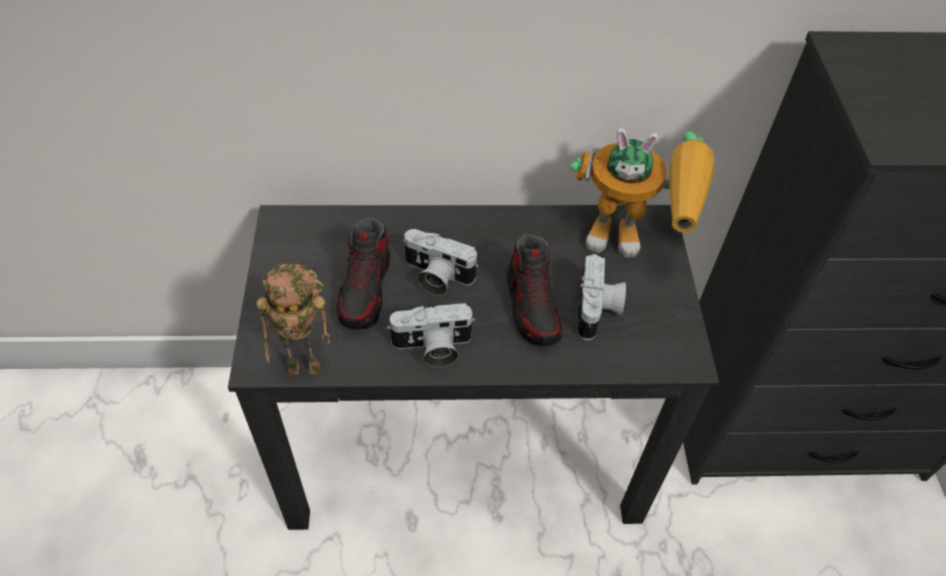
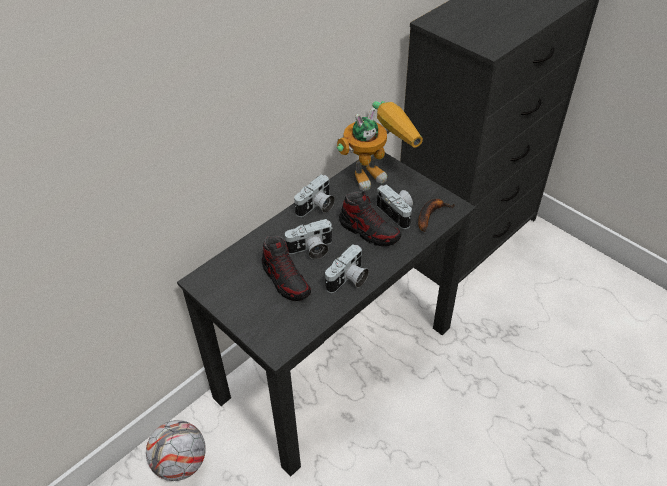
camera: 40 degrees left, 5 degrees down
toy robot [257,264,330,374] -> none
none -> football [146,420,206,481]
none -> camera [294,175,335,217]
none -> banana [418,199,455,232]

